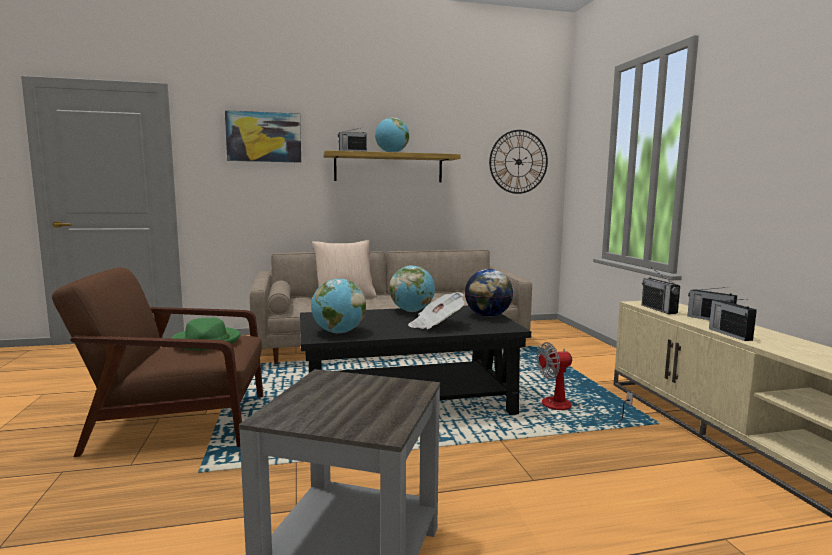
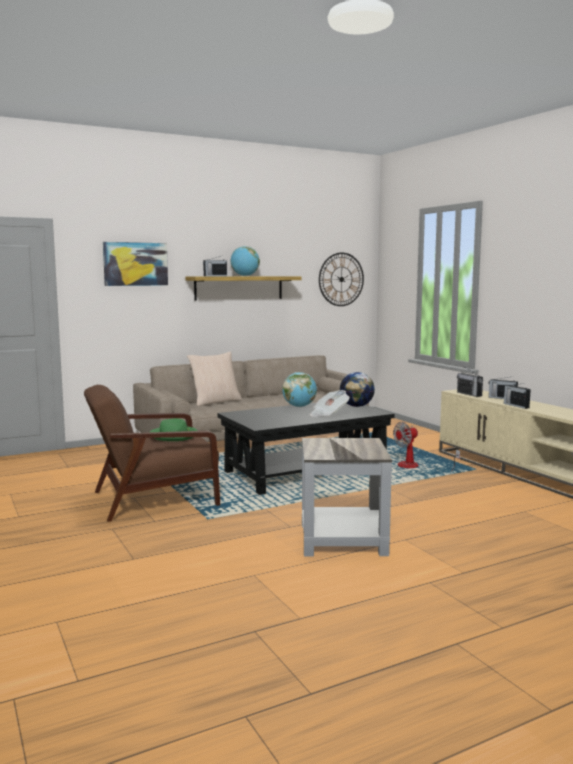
camera: 15 degrees left, 0 degrees up
globe [311,279,366,333] -> none

